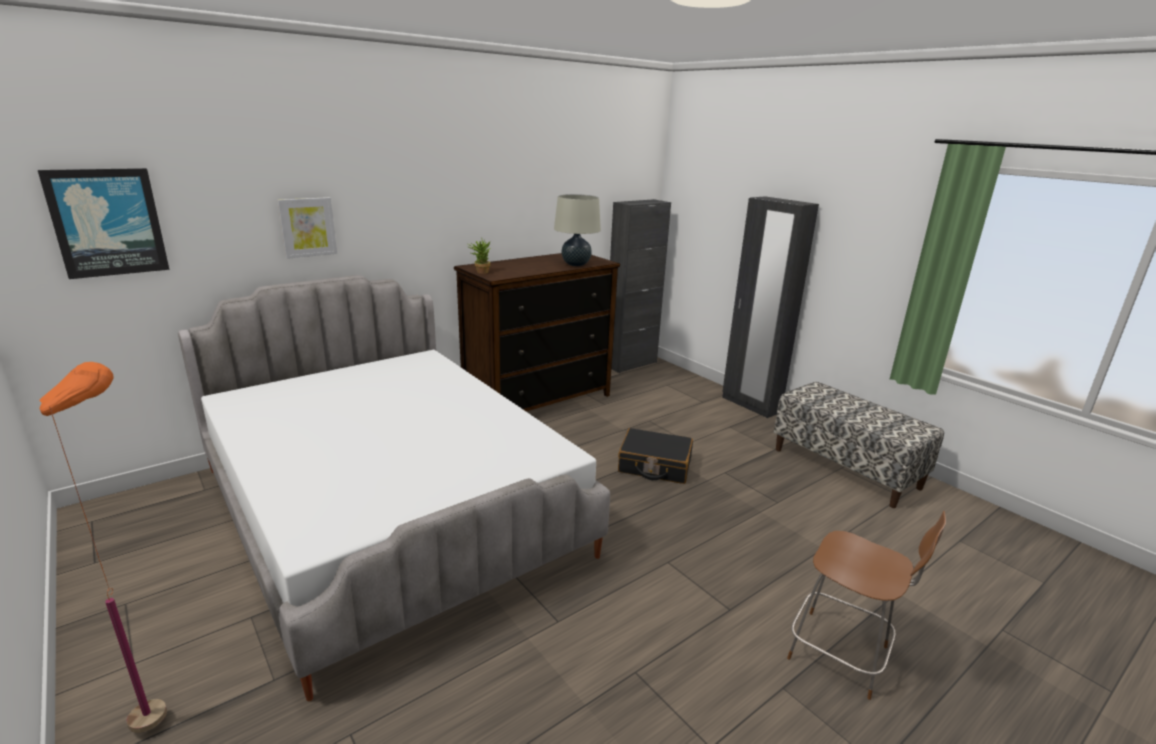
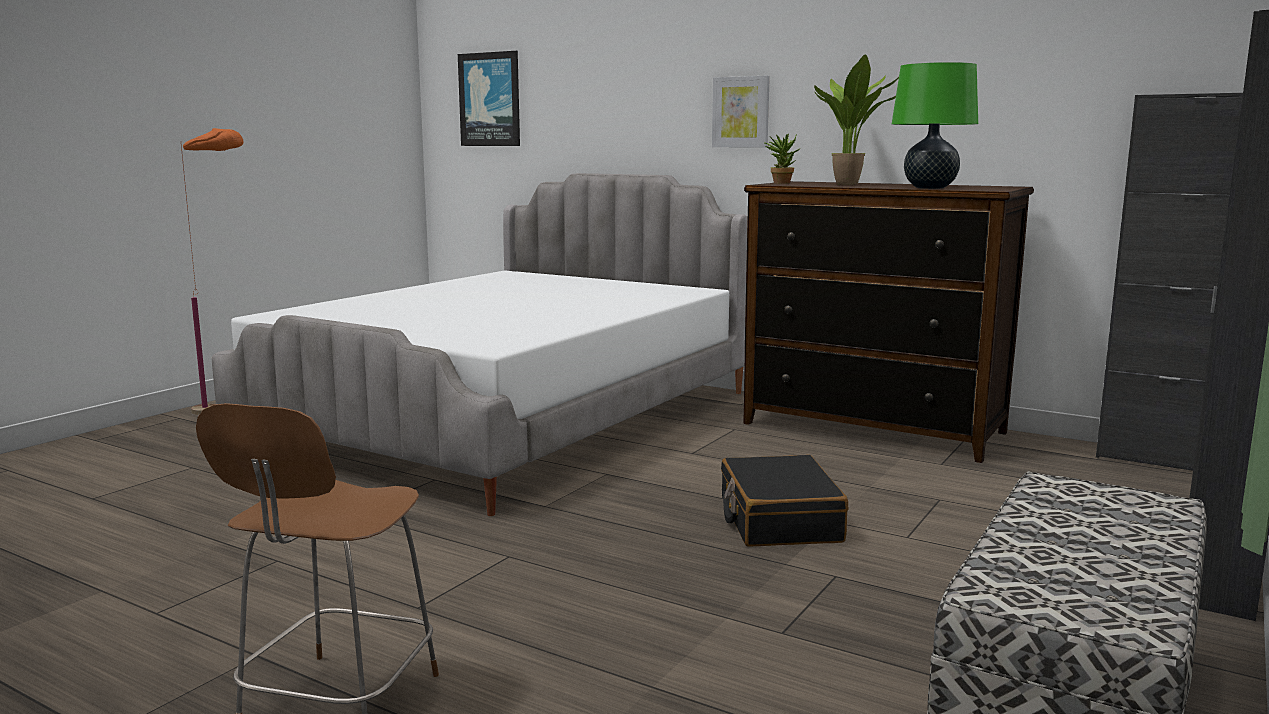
camera: 70 degrees right, 10 degrees down
picture [277,197,337,259] -> picture moved to [712,76,770,148]
beige table lamp [554,194,601,266] -> green table lamp [892,62,978,189]
none -> potted plant [814,54,899,185]

